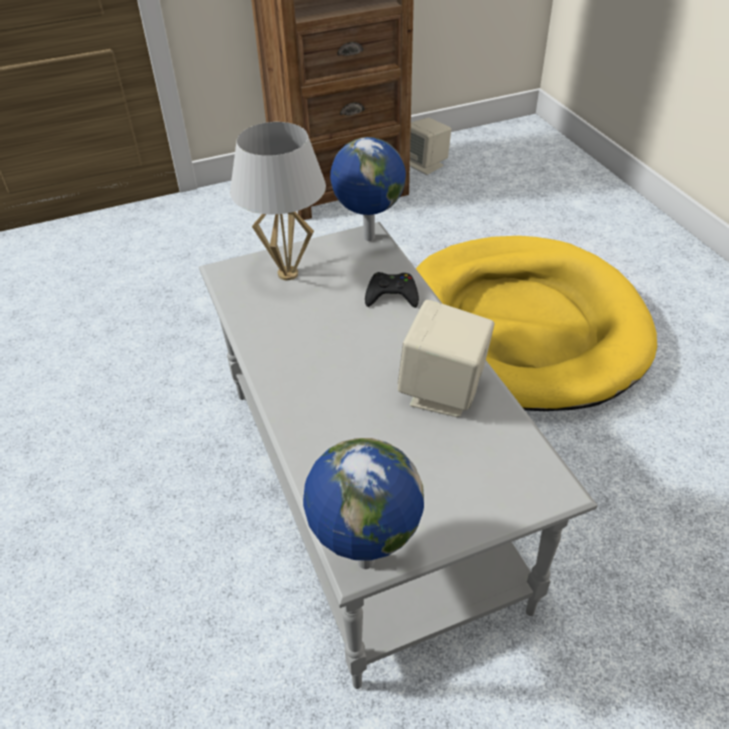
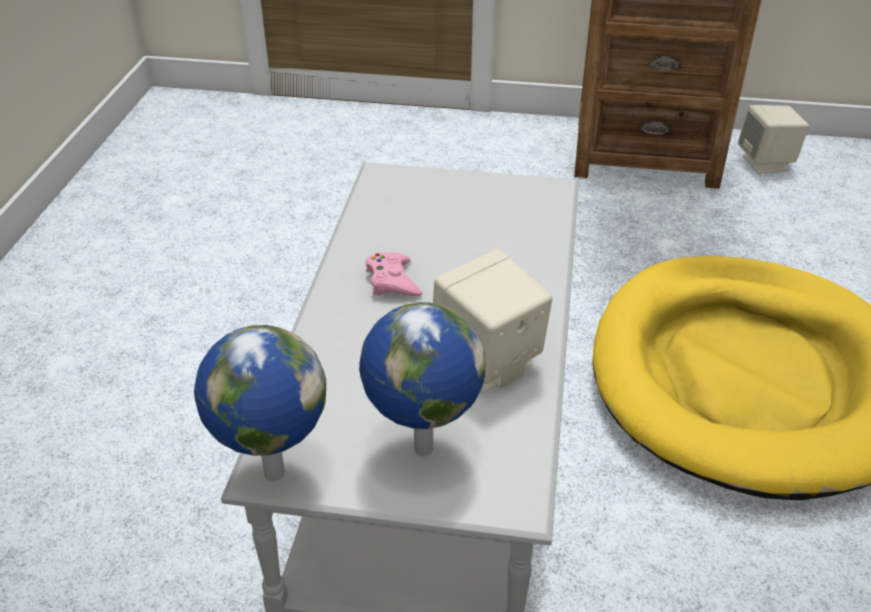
camera: 30 degrees right, 5 degrees down
white table lamp [230,122,326,280] -> none
globe [330,137,406,241] -> globe moved to [359,302,485,456]
black game controller [365,272,419,308] -> none
none -> pink game controller [365,252,422,296]

